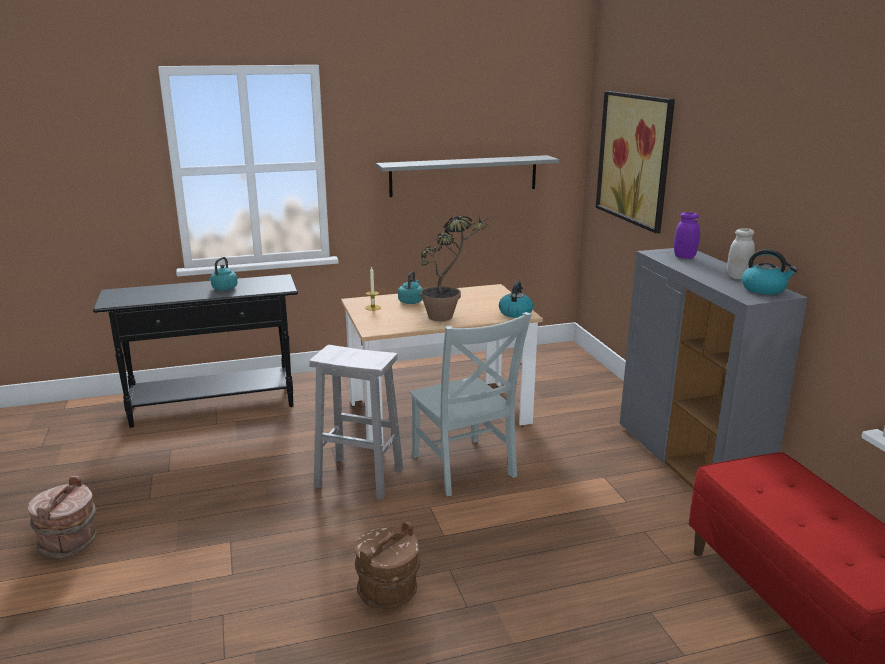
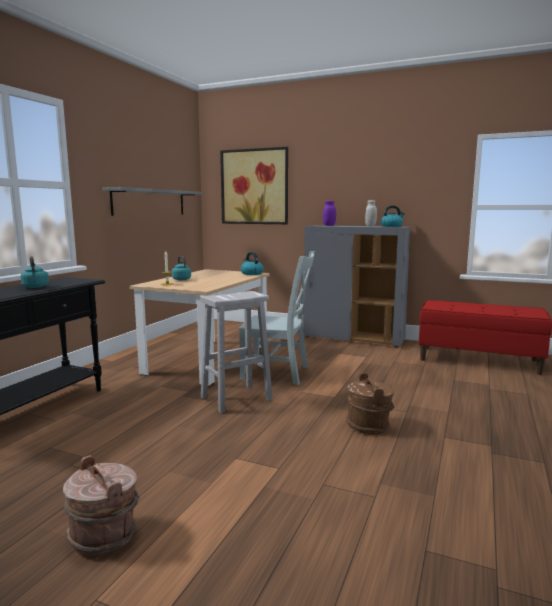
camera: 50 degrees left, 10 degrees down
potted plant [420,216,490,321] -> none

